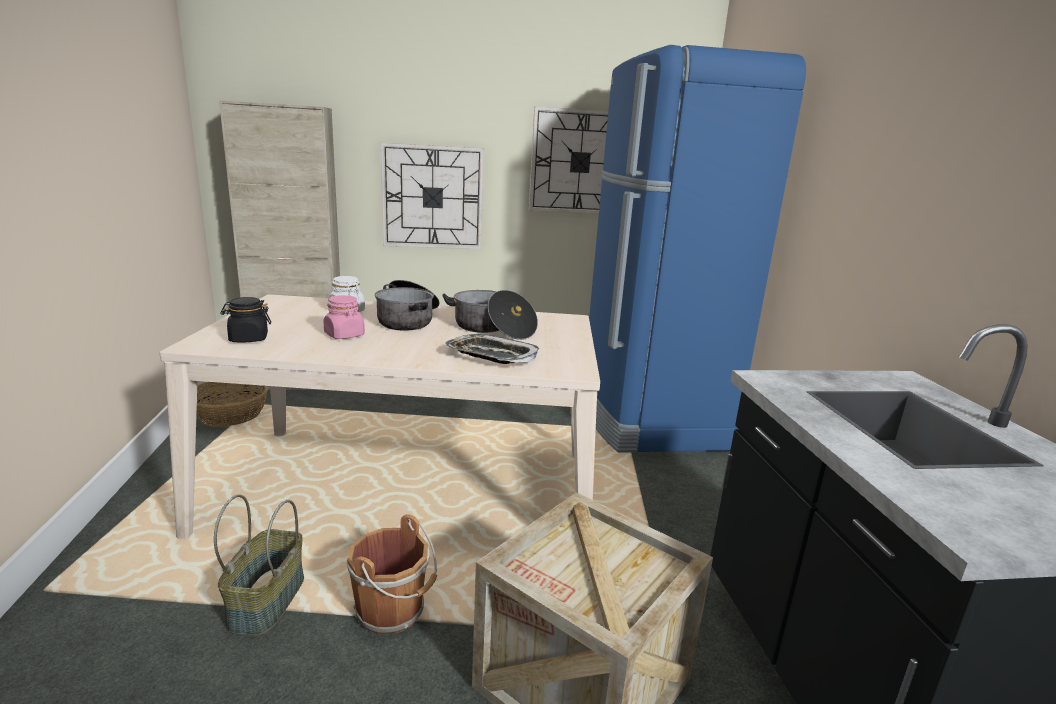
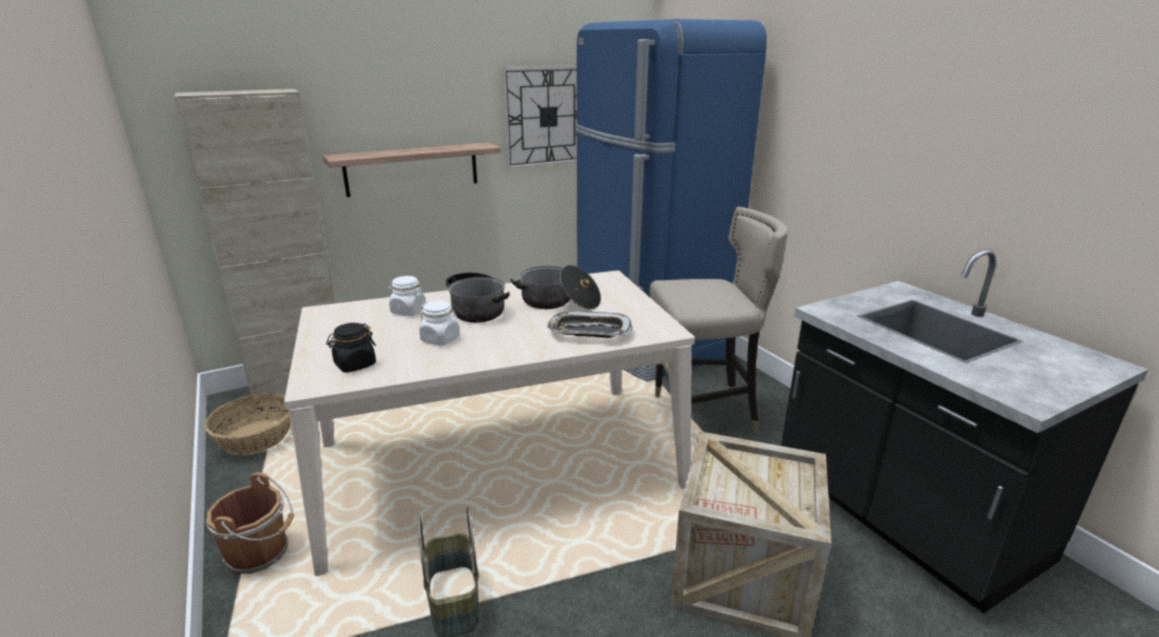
camera: 20 degrees left, 5 degrees up
pink jar [324,295,365,339] -> white jar [419,300,460,346]
brown bucket [347,514,437,635] -> brown bucket moved to [206,472,294,575]
wall clock [380,142,484,249] -> shelf [323,143,501,197]
none -> beige stool [649,207,788,434]

